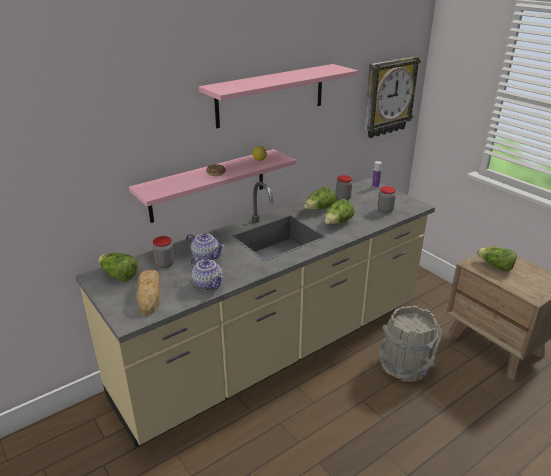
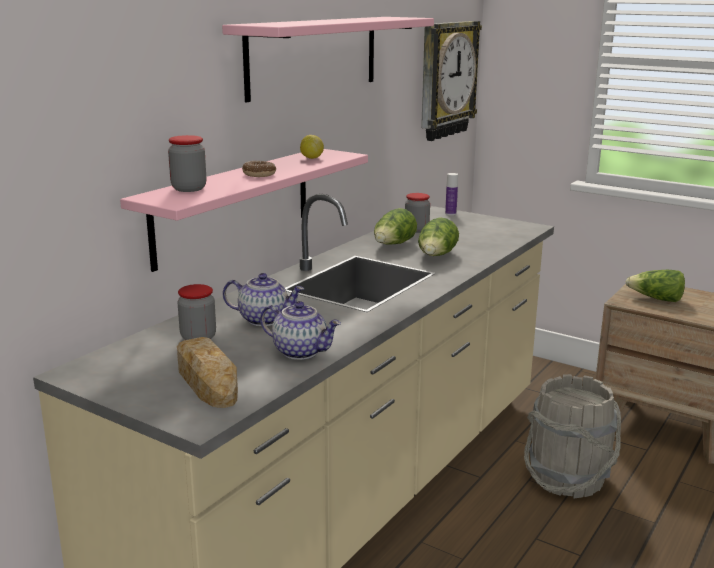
camera: 20 degrees left, 10 degrees down
lettuce [98,253,138,282] -> none
jar [378,186,396,213] -> jar moved to [168,135,206,192]

